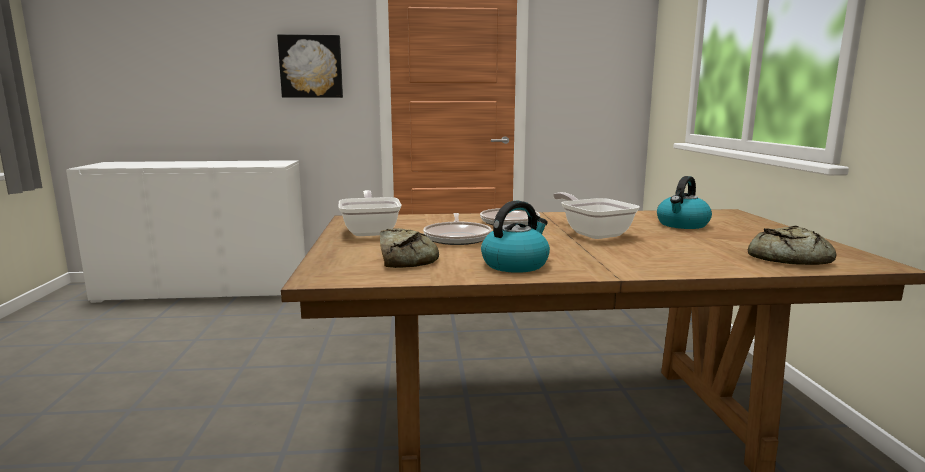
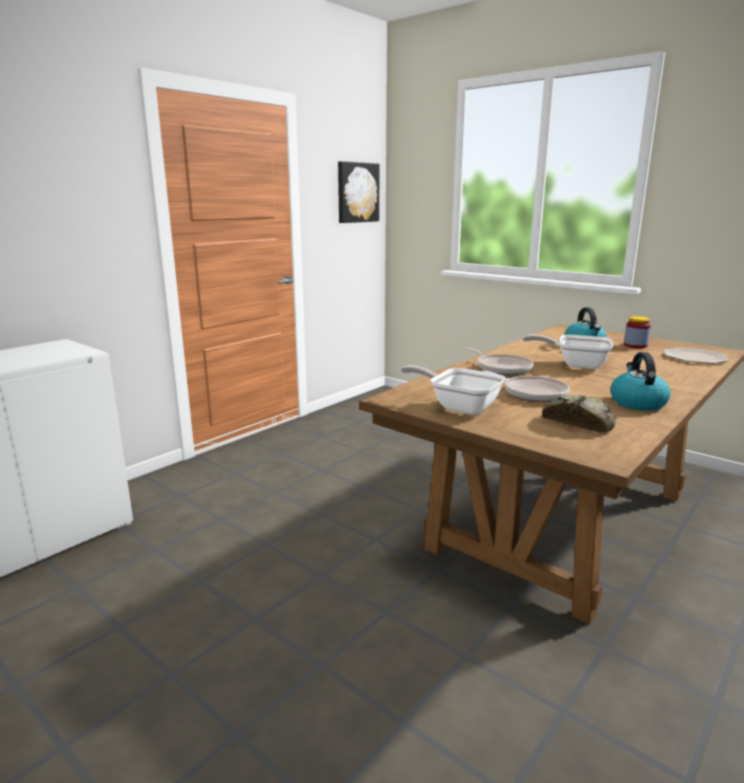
camera: 45 degrees left, 5 degrees up
picture [277,34,343,98] -> picture moved to [338,161,379,223]
bread [748,226,837,265] -> plate [663,347,729,364]
none -> jar [624,316,651,348]

